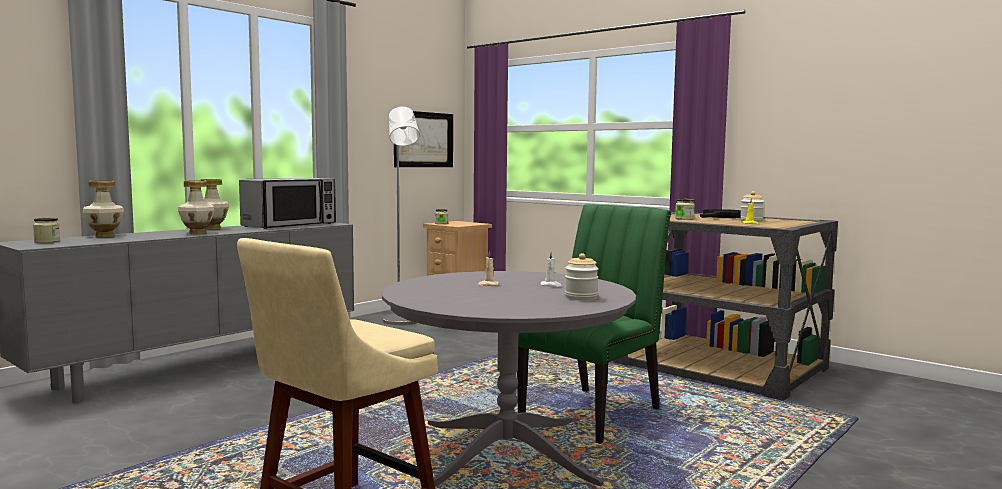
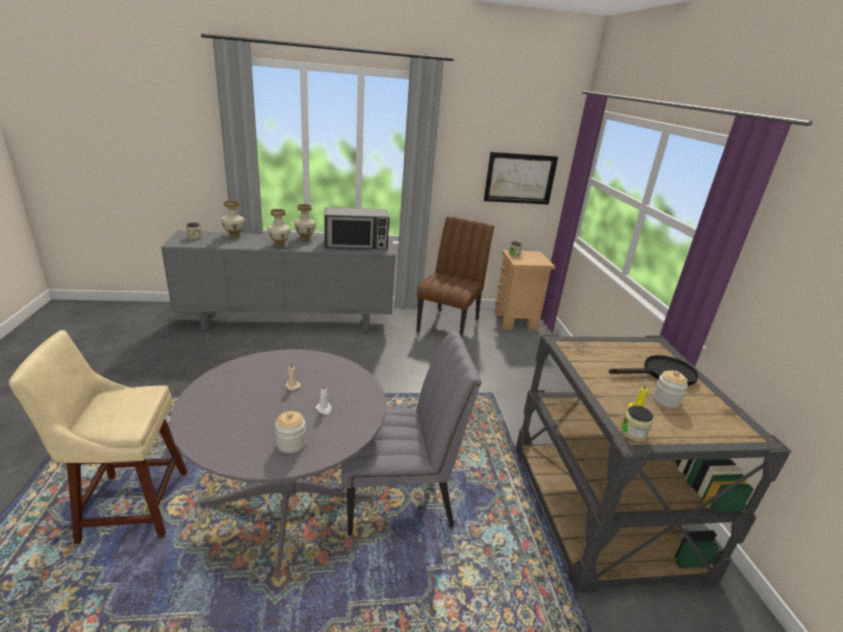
camera: 40 degrees right, 20 degrees up
grey floor lamp [383,107,420,325] -> brown chair [416,216,494,339]
green chair [517,204,671,444] -> grey chair [341,330,482,536]
jar [675,199,695,220] -> jar moved to [621,405,653,442]

